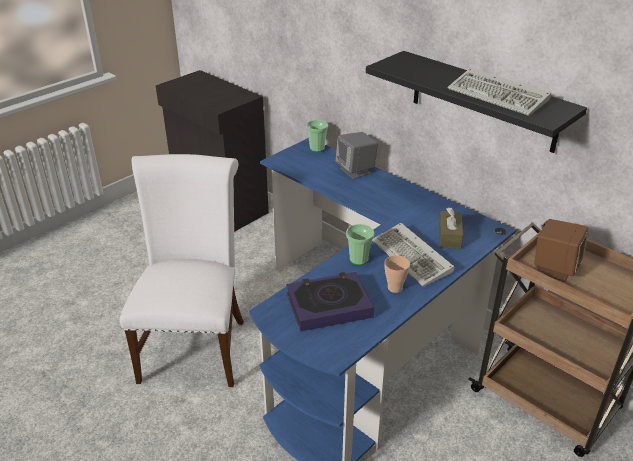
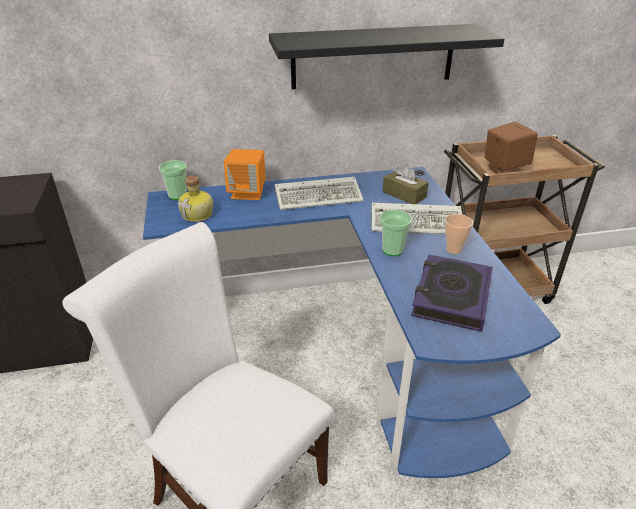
camera: 55 degrees left, 0 degrees up
grey speaker [335,132,378,179] -> orange speaker [224,149,265,200]
keyboard [448,68,551,116] -> keyboard moved to [275,177,364,210]
none -> bottle [178,176,213,222]

